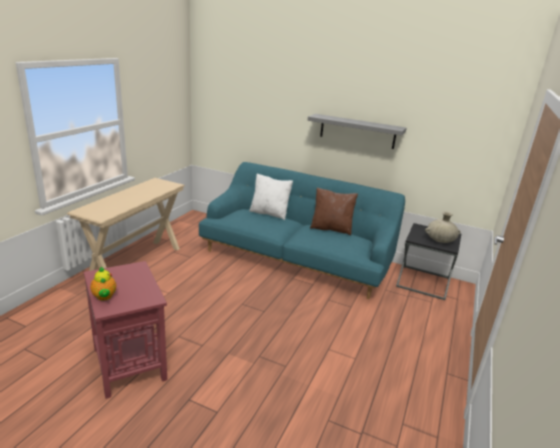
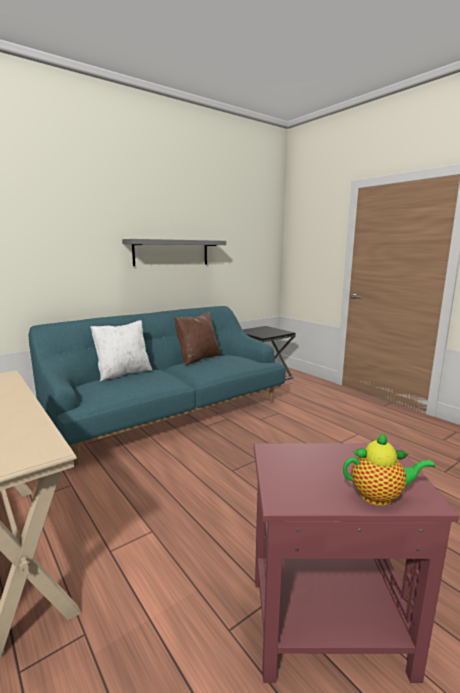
camera: 60 degrees left, 10 degrees down
beige vase [425,211,461,243] -> none

